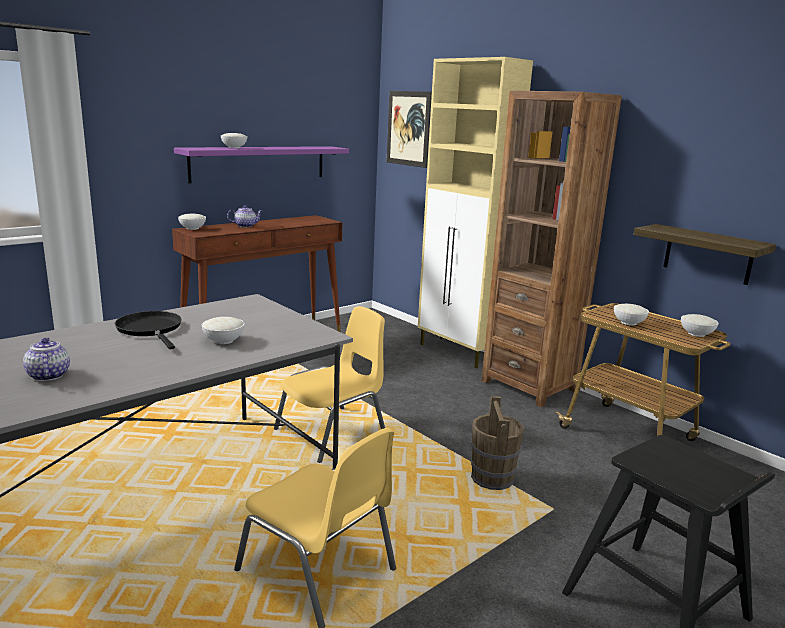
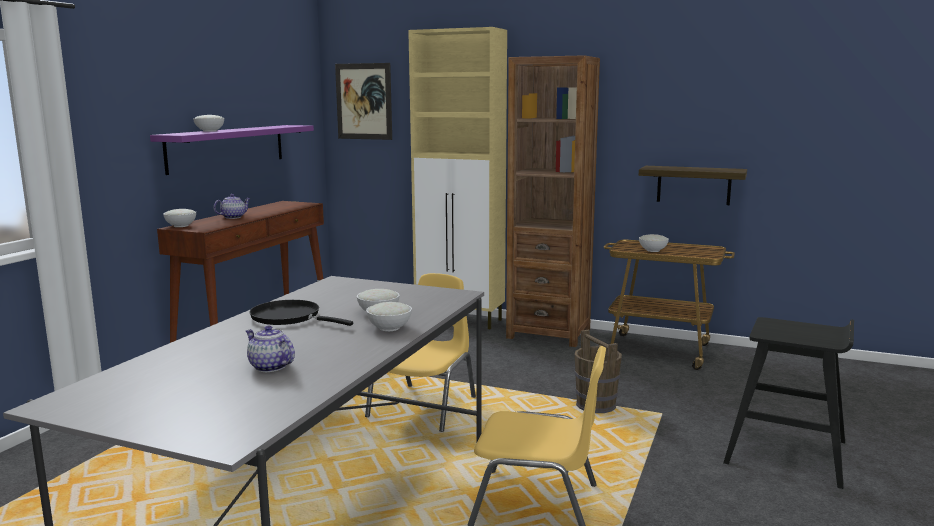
camera: 25 degrees left, 5 degrees down
white bowl [681,314,719,337] -> white bowl moved to [366,302,412,331]

